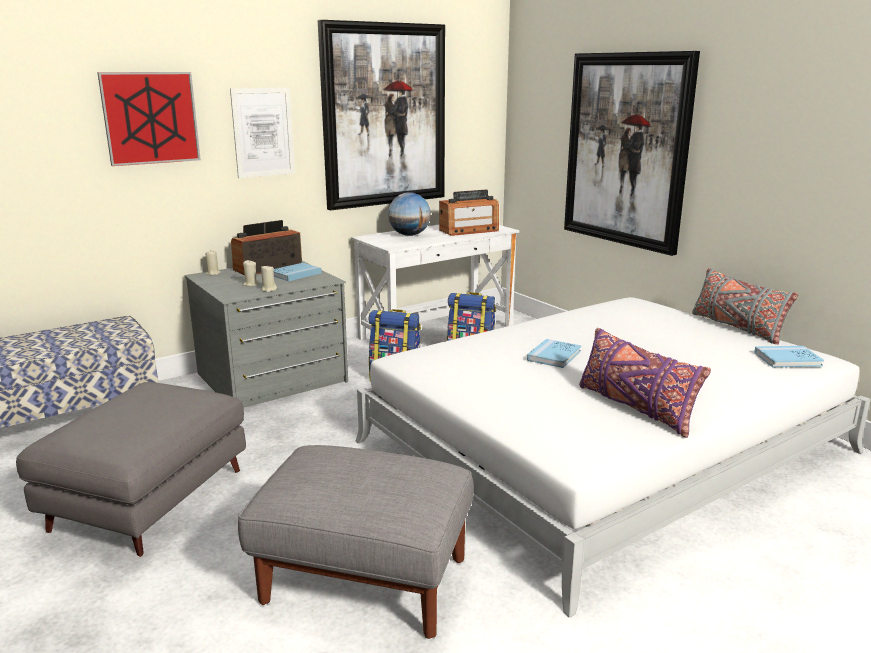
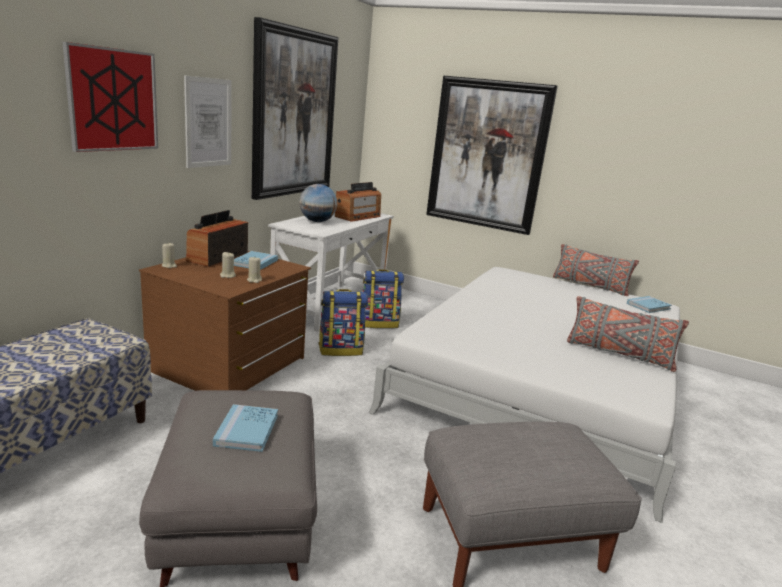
camera: 30 degrees left, 0 degrees up
grey dresser [185,261,348,408] -> brown dresser [139,251,311,391]
blue book [527,339,581,368] -> blue book moved to [213,404,278,452]
purple pillow [579,328,711,438] -> grey pillow [567,296,689,372]

